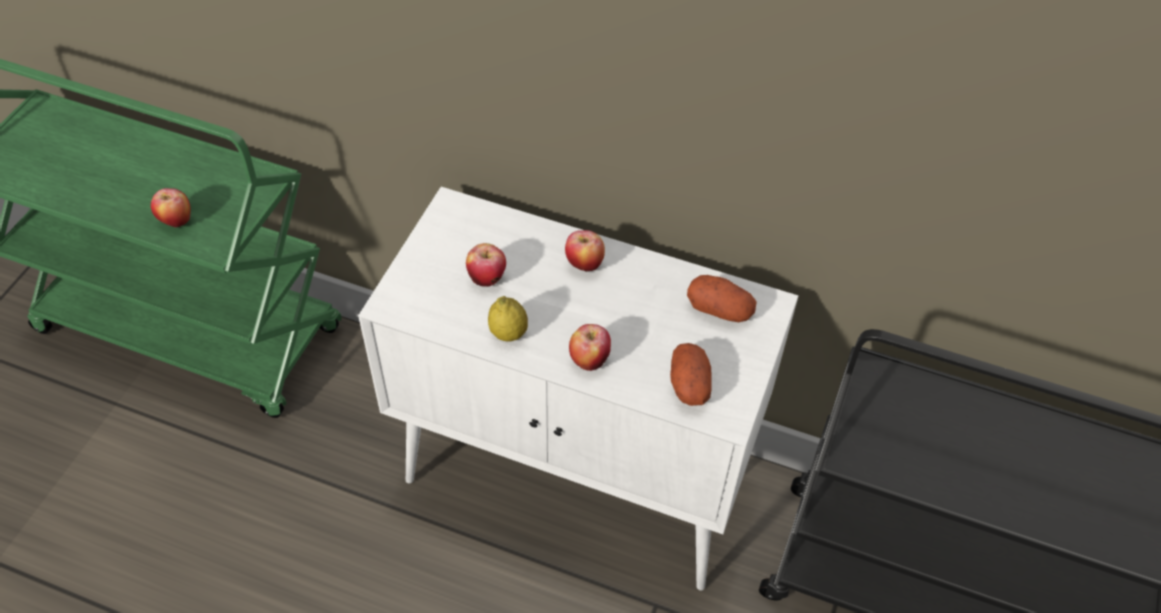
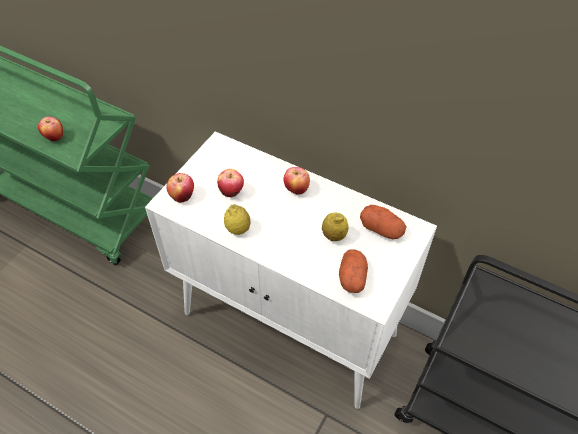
camera: 10 degrees right, 0 degrees up
apple [569,324,611,371] -> apple moved to [166,173,194,203]
none -> lemon [322,213,348,241]

